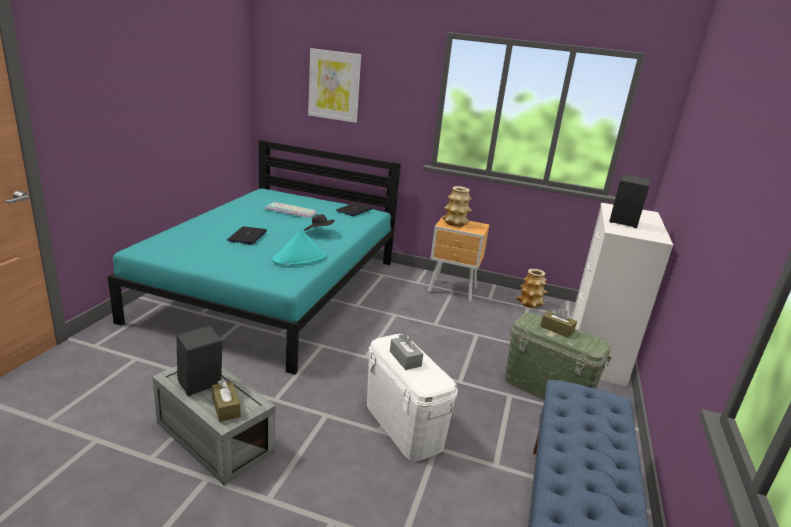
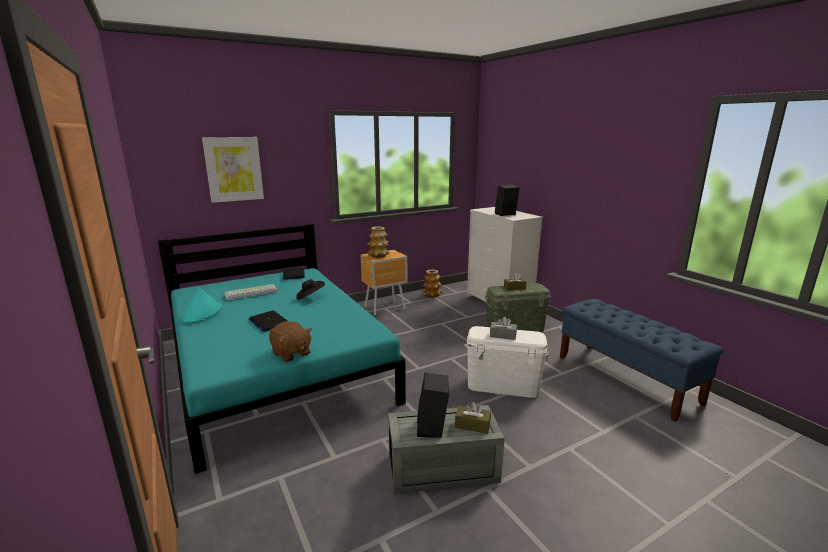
camera: 45 degrees left, 5 degrees down
turquoise hat [272,229,326,265] -> turquoise hat moved to [182,287,222,323]
none -> brown plush toy [269,321,312,362]

